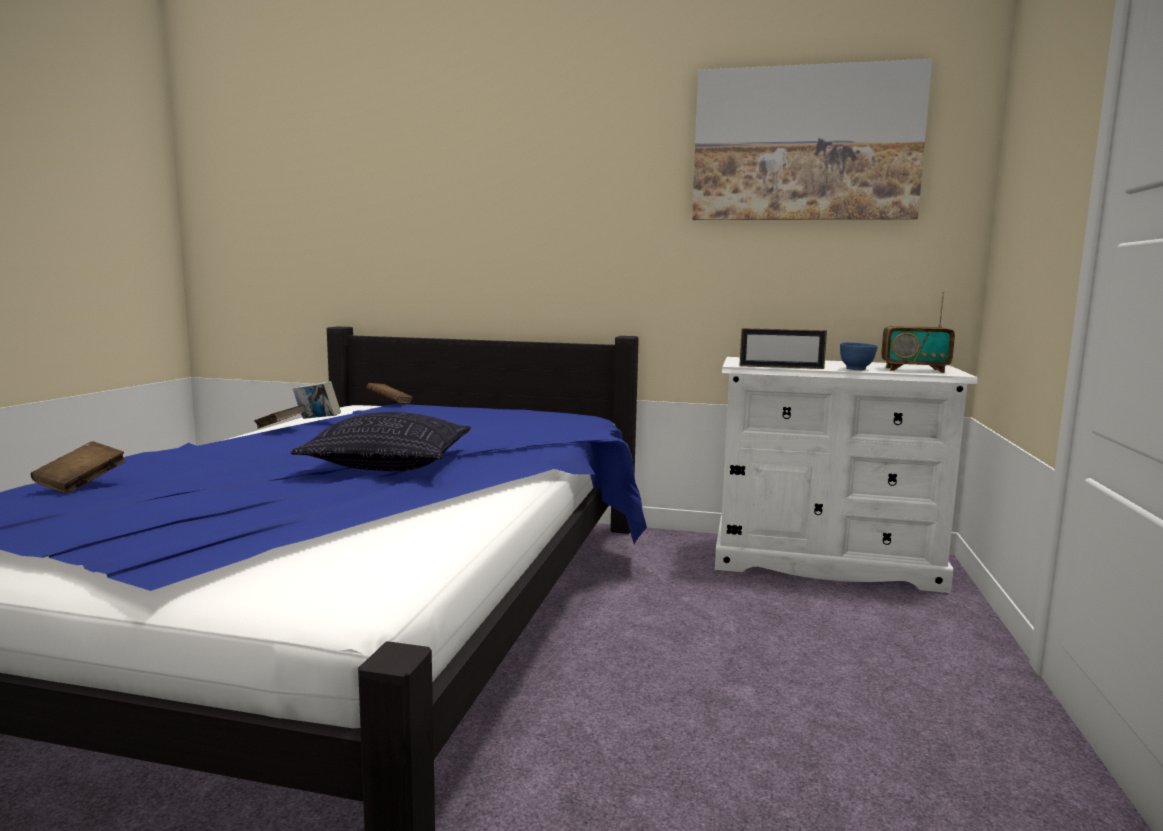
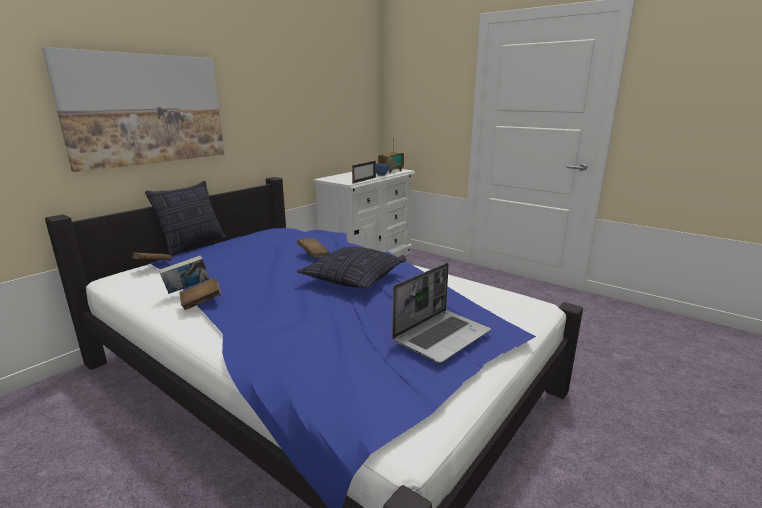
camera: 65 degrees left, 10 degrees up
brown book [31,441,126,494] -> brown book moved to [297,238,330,258]
picture [692,59,933,220] -> picture moved to [42,47,224,172]
none -> pillow [145,181,227,257]
none -> laptop [392,263,491,363]

